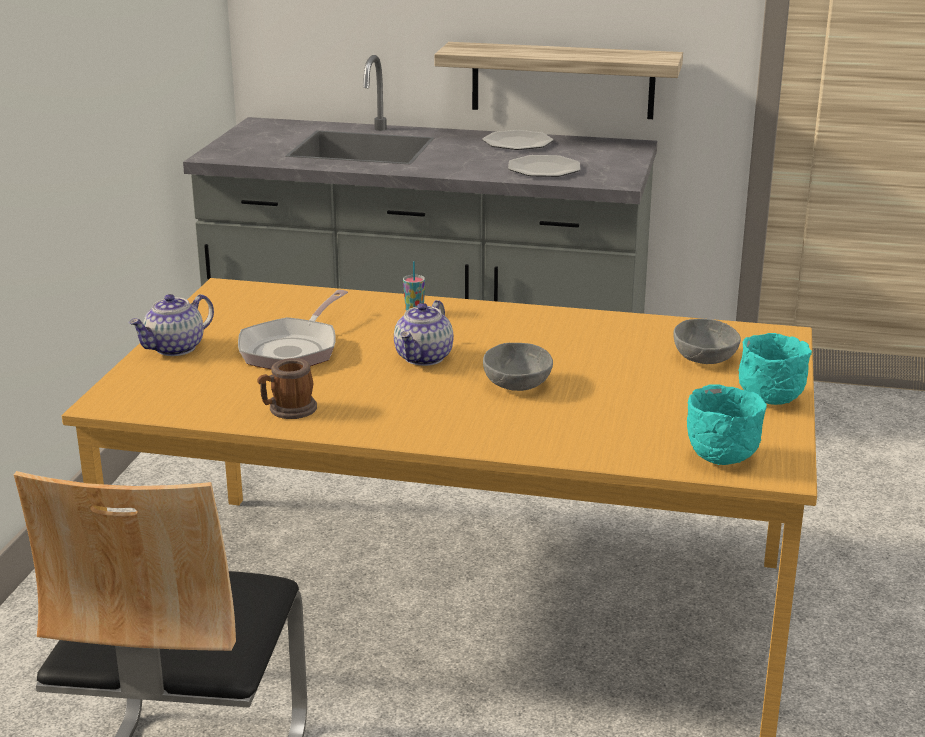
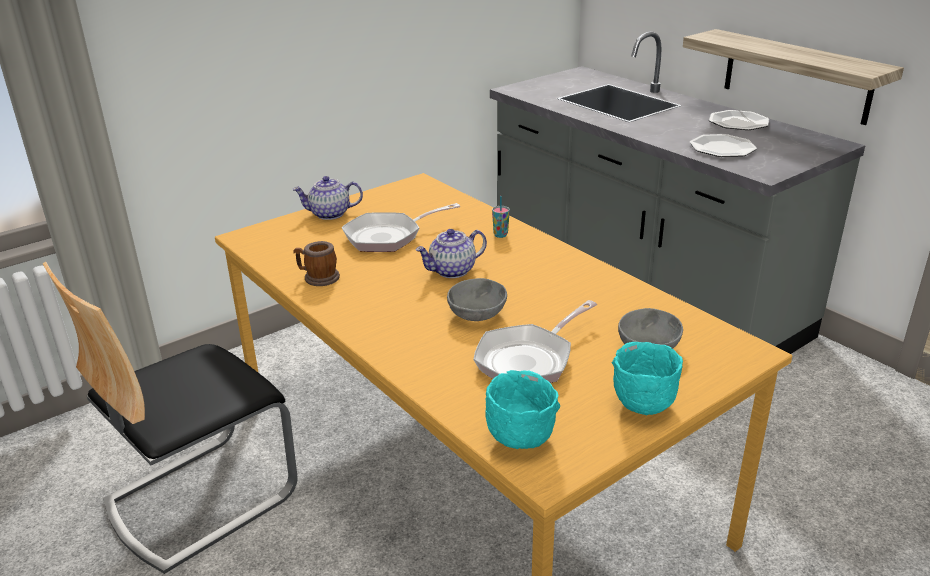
camera: 40 degrees right, 5 degrees up
none -> frying pan [473,300,597,383]

